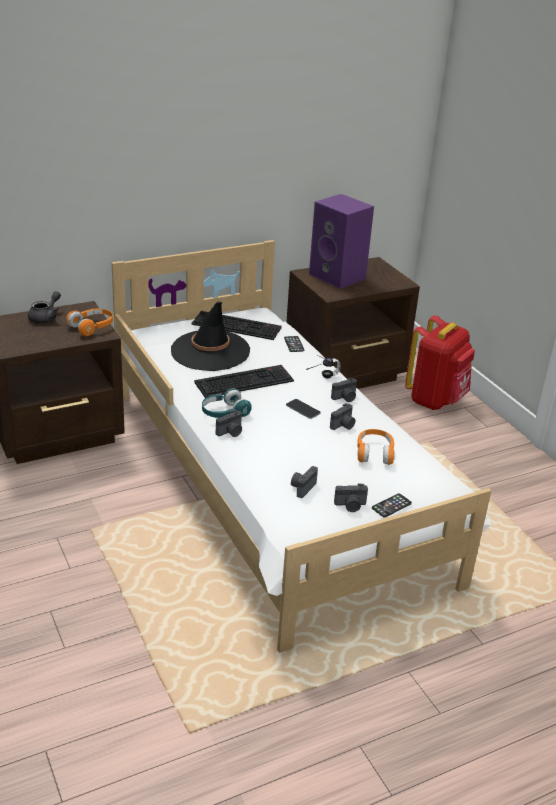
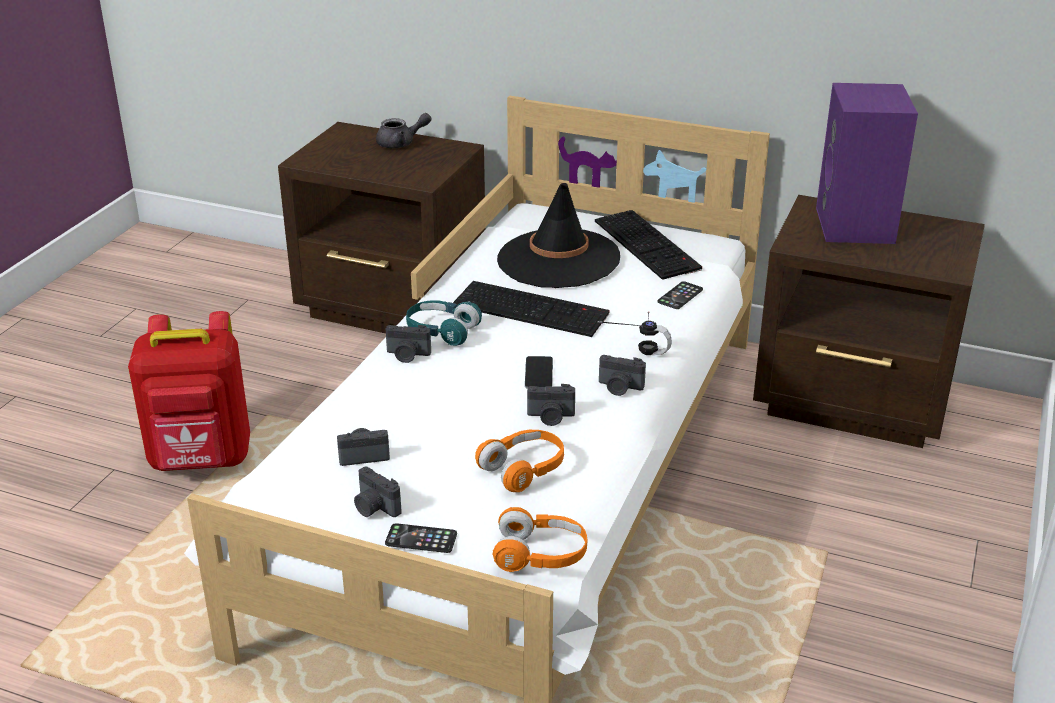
camera: 50 degrees right, 0 degrees up
orange headphones [66,309,113,336] -> orange headphones moved to [492,507,588,572]
red backpack [405,315,475,410] -> red backpack moved to [128,311,250,471]

